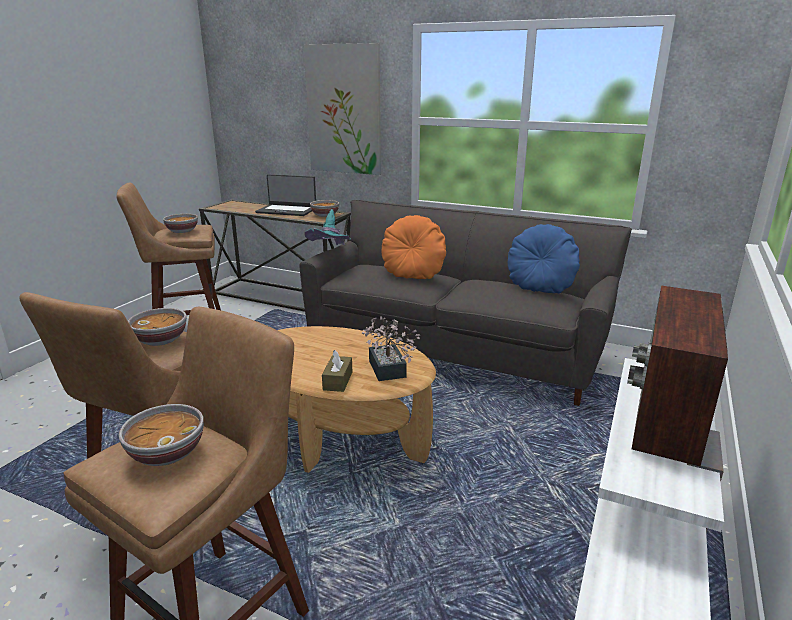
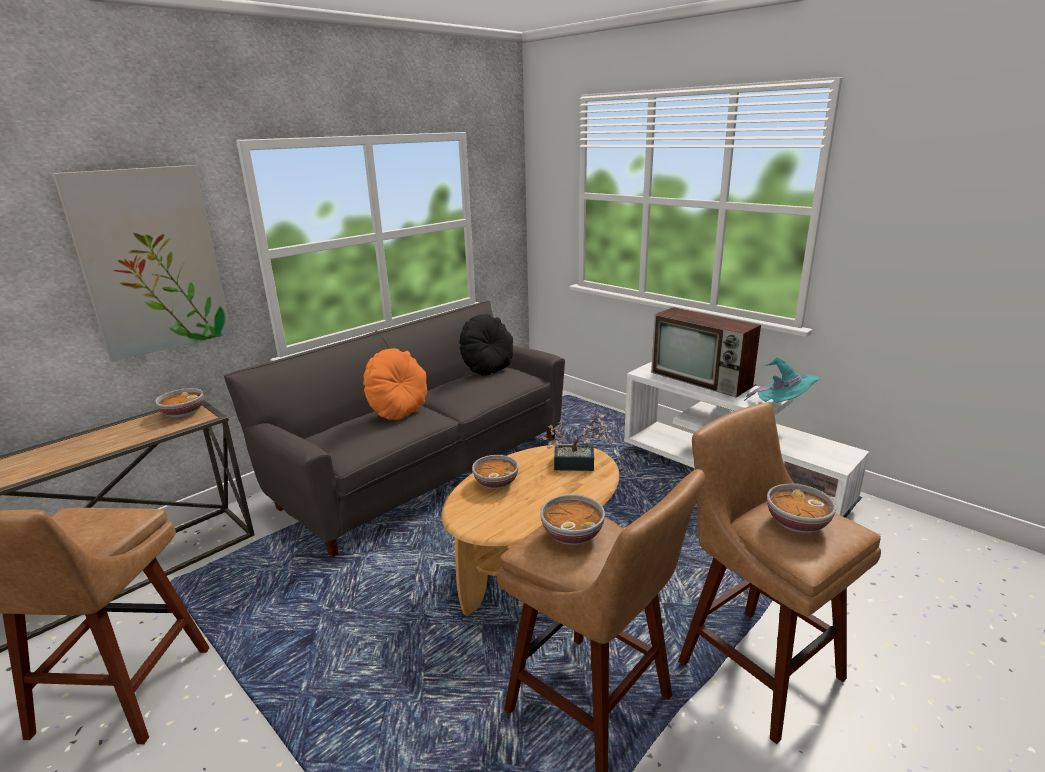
camera: 70 degrees left, 0 degrees up
bowl [163,214,198,233] -> bowl moved to [472,455,519,489]
laptop [255,174,316,216] -> none
turquoise hat [304,209,351,245] -> turquoise hat moved to [744,357,820,403]
brown tissue box [322,350,352,392] -> none
blue pillow [508,224,580,293] -> black pillow [459,314,513,376]

